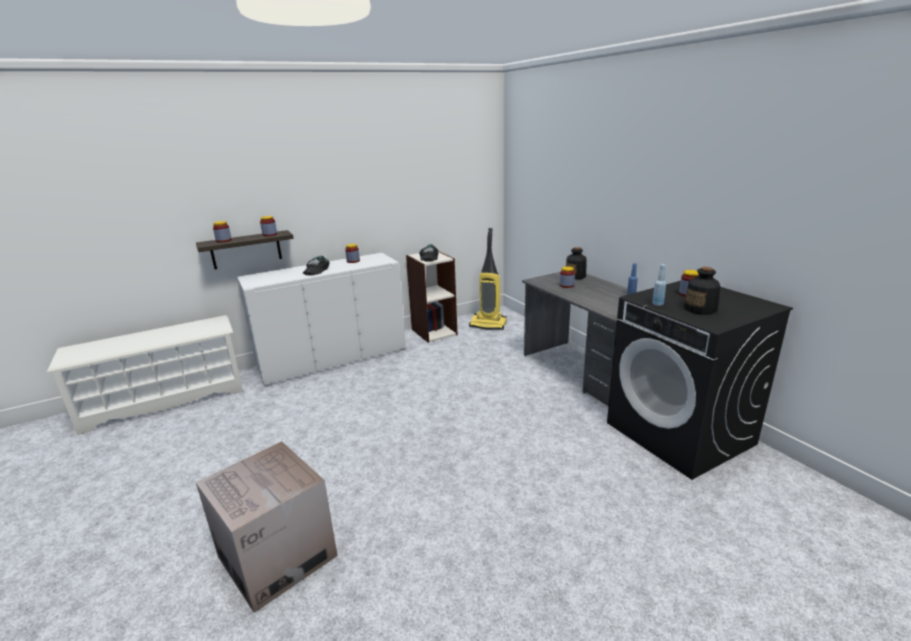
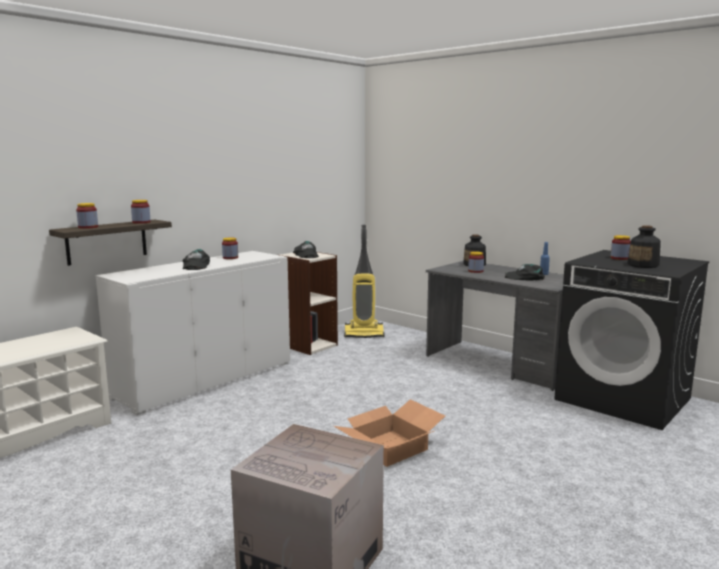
camera: 20 degrees left, 10 degrees down
blue bottle [652,264,666,306] -> none
none -> cardboard box [334,399,445,467]
none -> black cap [505,264,545,281]

